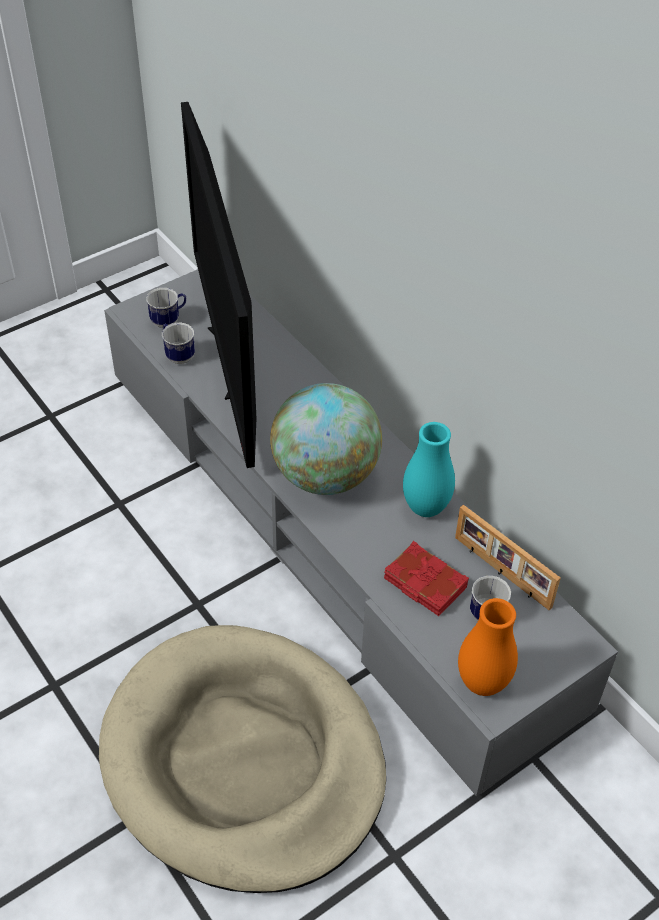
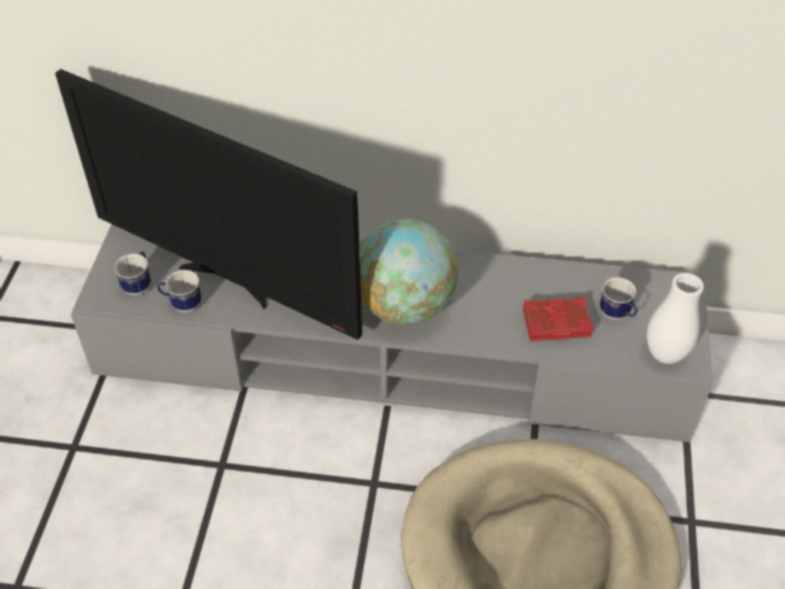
camera: 45 degrees left, 0 degrees up
turquoise vase [403,422,455,517] -> none
picture frame [455,505,561,610] -> none
orange vase [458,598,518,696] -> white vase [647,273,704,364]

